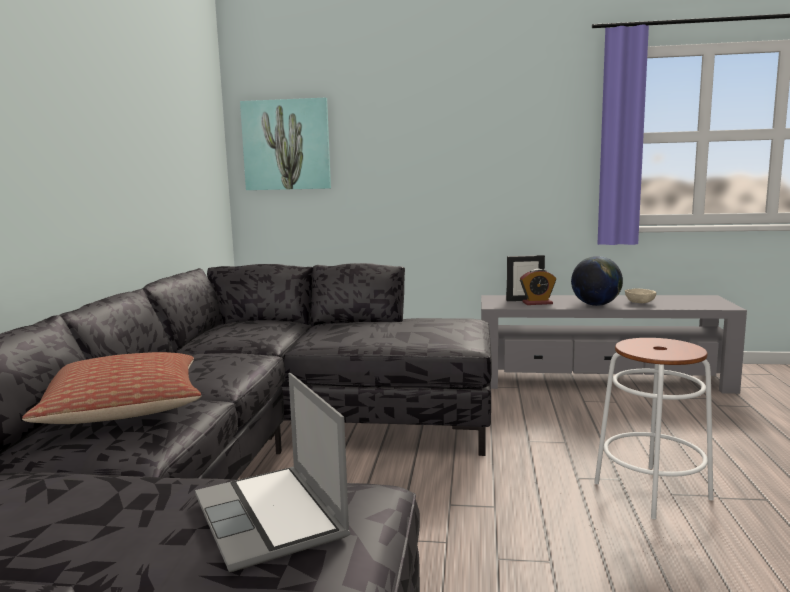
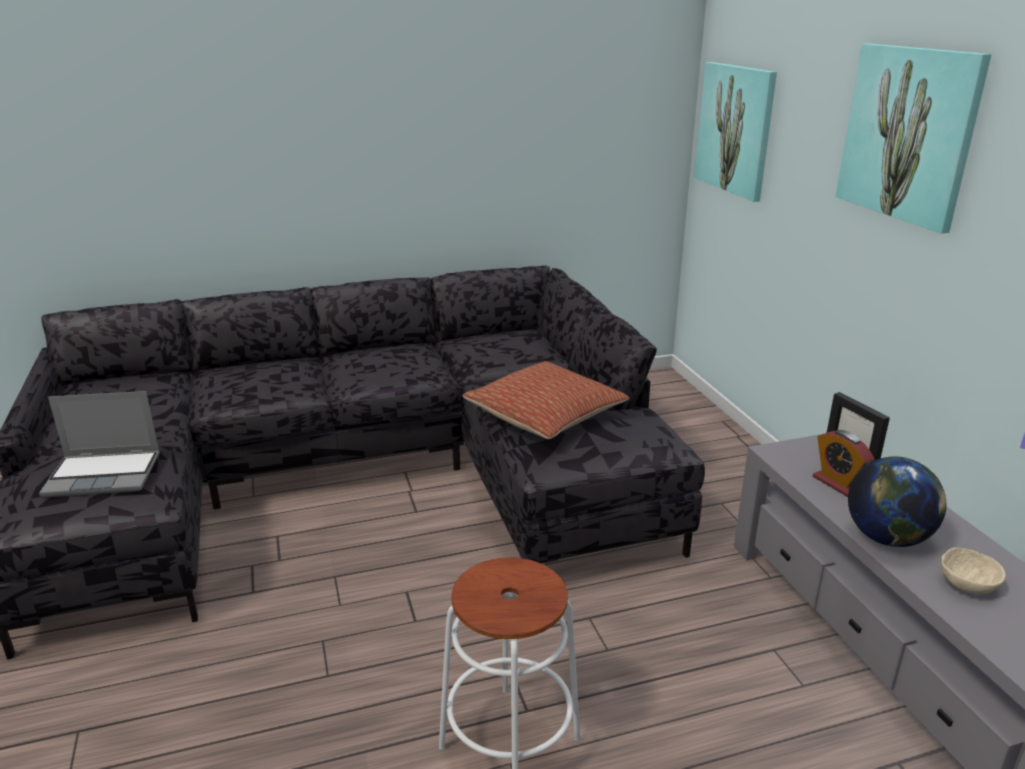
camera: 65 degrees right, 15 degrees up
pillow [22,352,201,424] -> pillow moved to [462,361,629,439]
laptop [195,373,350,572] -> laptop turned 135 degrees counterclockwise [39,391,160,497]
none -> picture [836,44,991,234]

